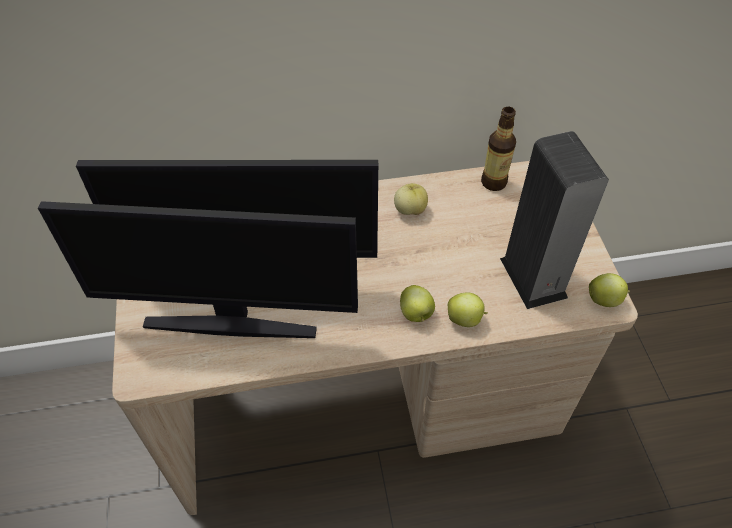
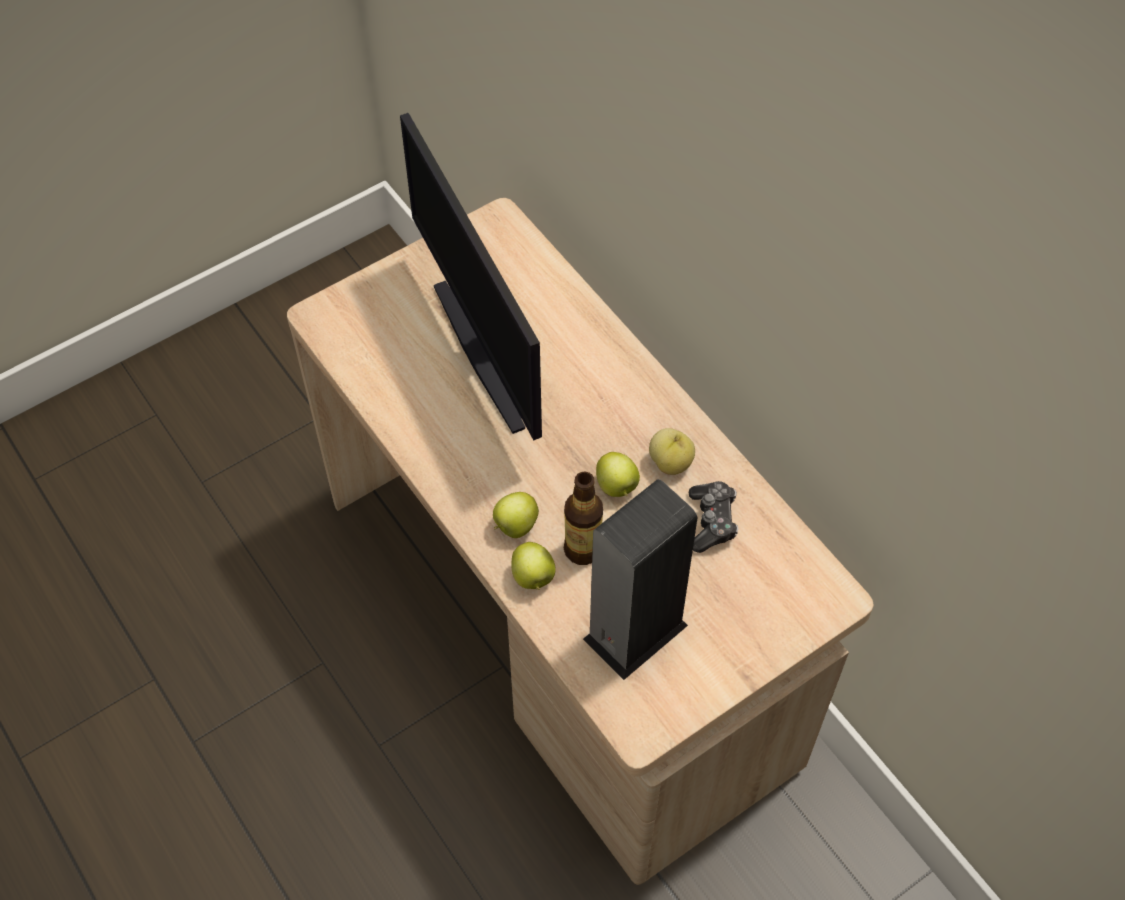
camera: 65 degrees right, 5 degrees up
monitor [38,201,358,338] -> none
bottle [481,107,516,191] -> bottle moved to [564,472,603,565]
apple [589,273,630,307] -> apple moved to [596,452,640,497]
none -> game controller [689,481,739,553]

